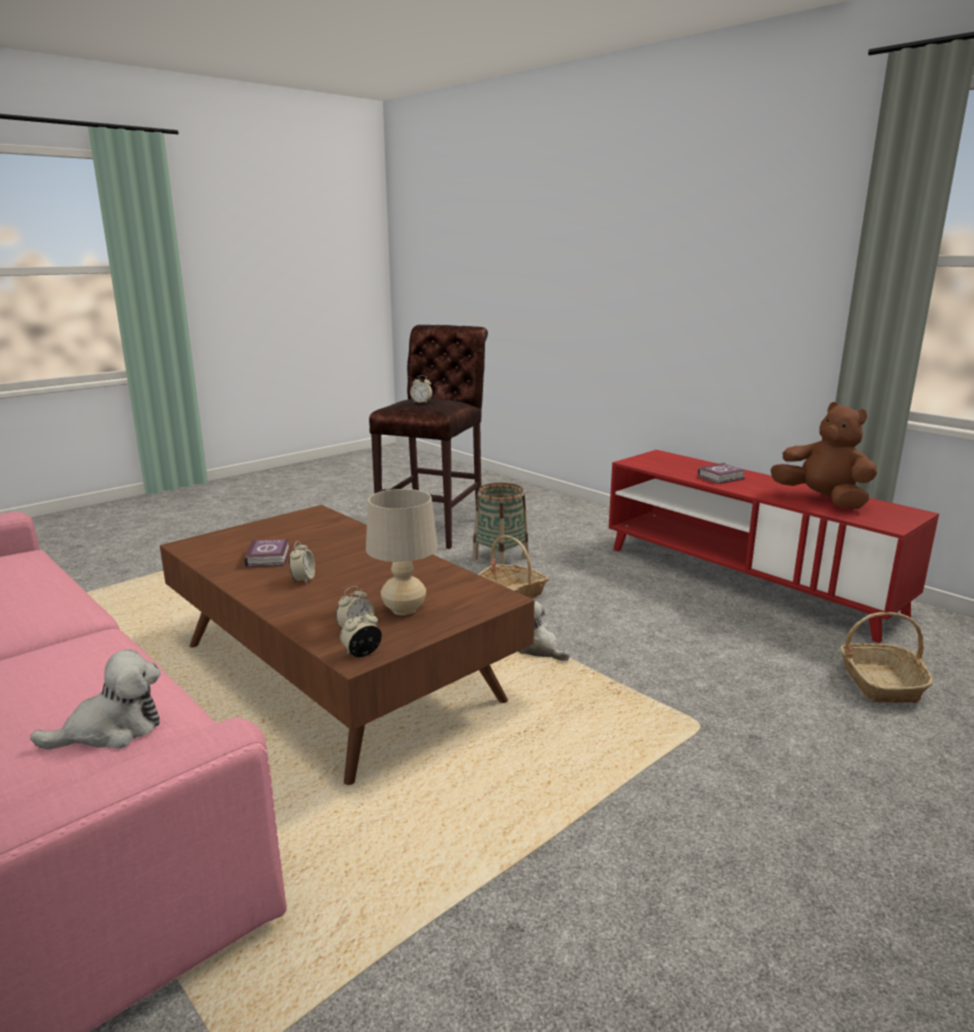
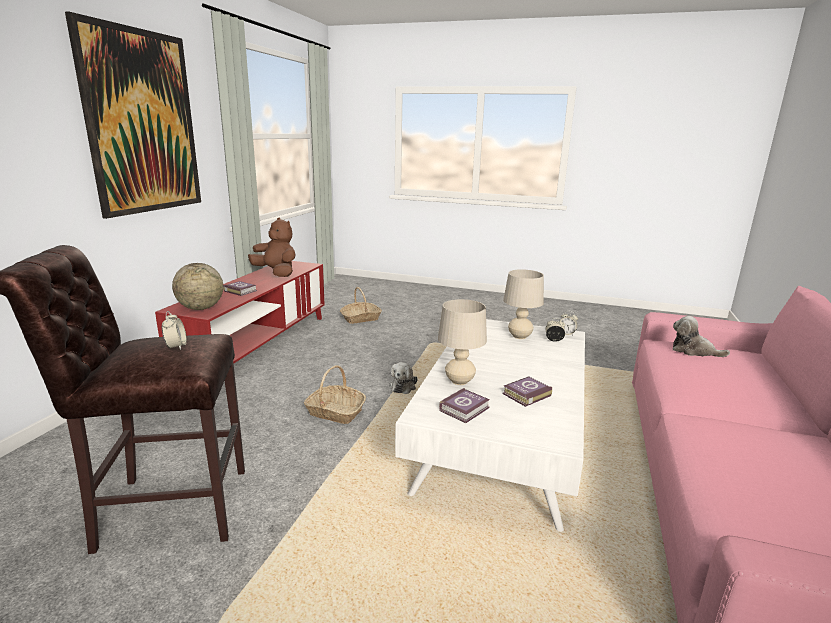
camera: 120 degrees left, 0 degrees up
brown coffee table [160,505,534,785] -> white coffee table [395,319,585,532]
alarm clock [289,541,315,584] -> none
basket [472,483,529,565] -> none
brown plush toy [770,402,877,509] -> brown plush toy turned 105 degrees clockwise [248,218,296,277]
none -> picture [65,11,201,219]
none -> globe [172,263,223,310]
none -> beige table lamp [438,299,487,385]
none -> book [439,388,490,423]

